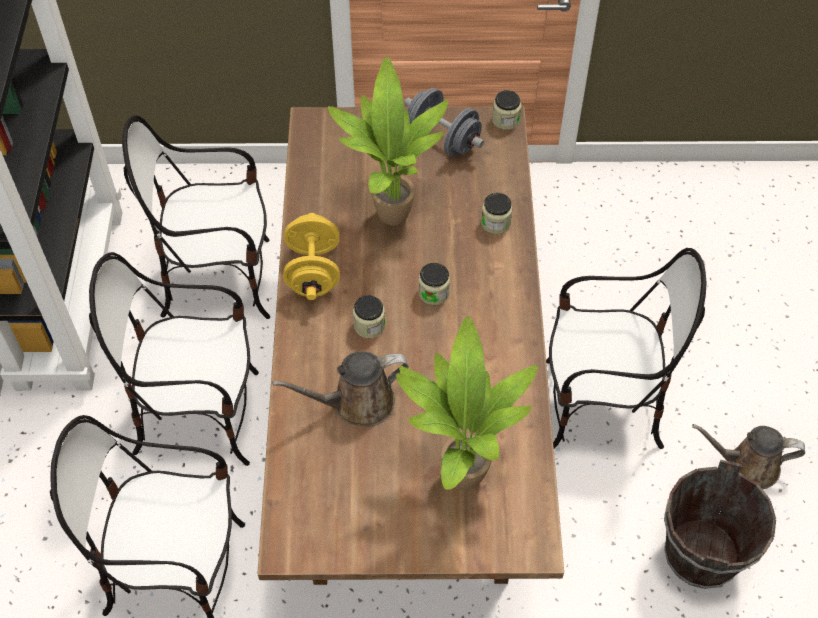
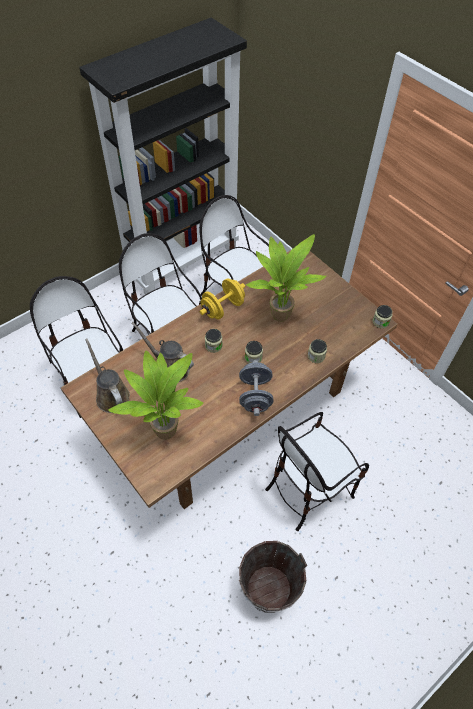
camera: 50 degrees right, 0 degrees up
grey dumbbell [404,88,484,157] -> grey dumbbell moved to [239,360,273,416]
chair [546,248,707,449] -> chair turned 90 degrees clockwise [265,412,369,531]
brown watering can [692,424,805,489] -> brown watering can moved to [85,338,130,413]

